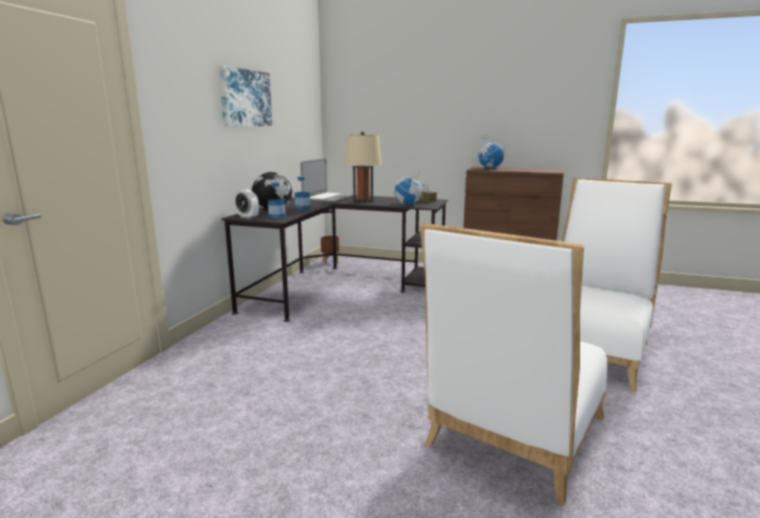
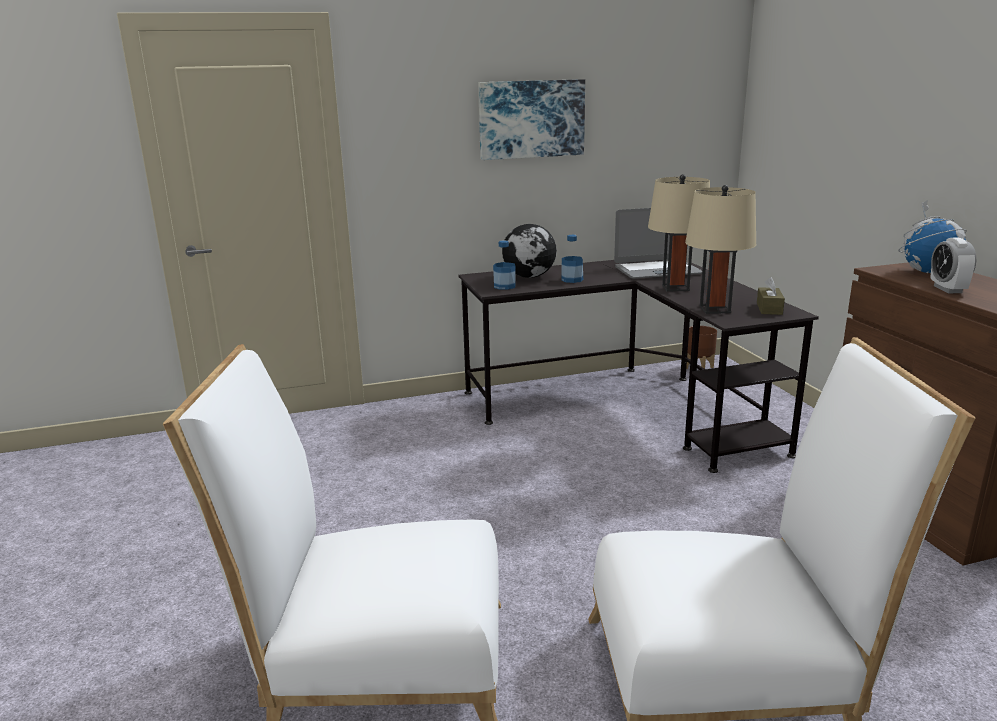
camera: 55 degrees right, 5 degrees up
alarm clock [235,189,259,219] -> alarm clock moved to [930,237,976,293]
globe [394,168,423,205] -> beige table lamp [685,185,756,314]

